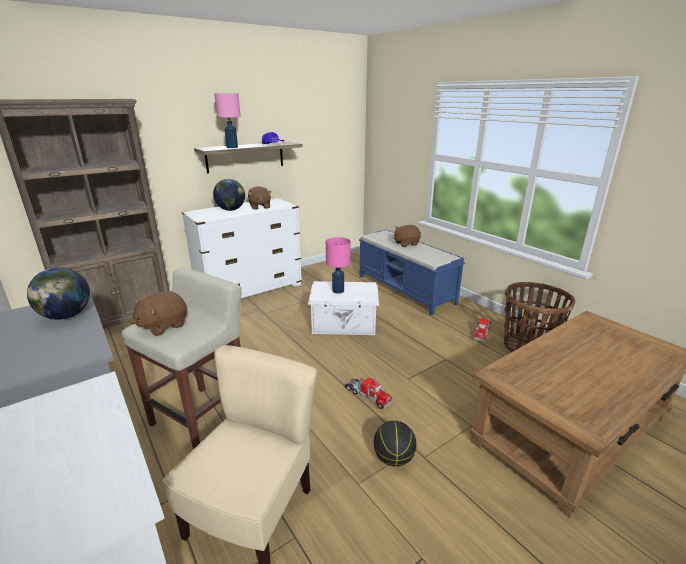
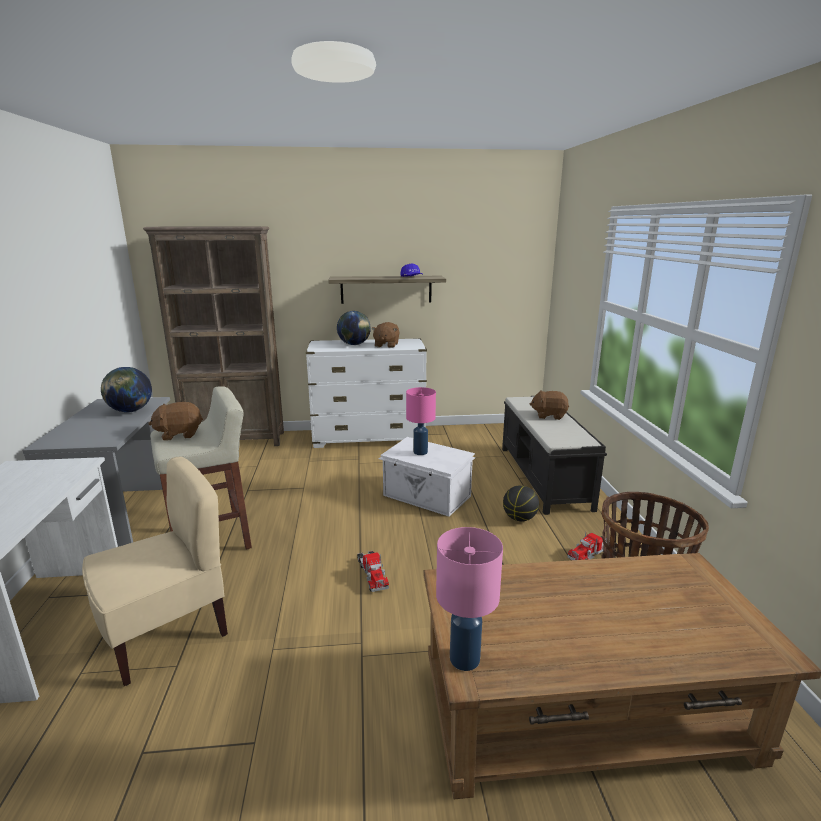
camera: 30 degrees right, 5 degrees down
pink table lamp [214,93,241,148] -> pink table lamp moved to [436,527,503,671]
blue bench [359,229,465,315] -> black bench [502,396,607,515]
basketball [374,421,416,466] -> basketball moved to [503,485,539,521]

